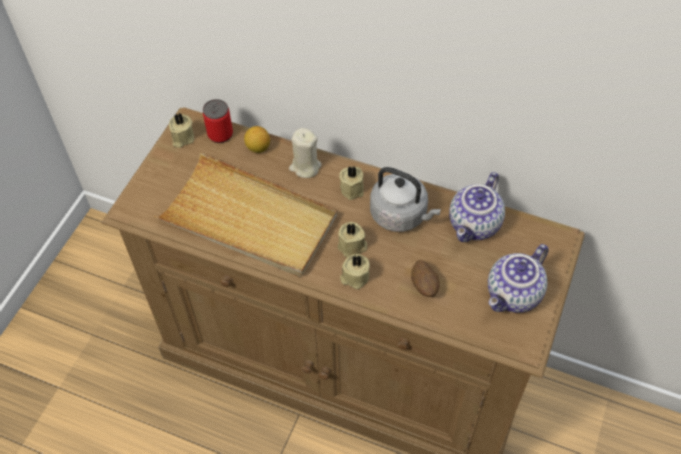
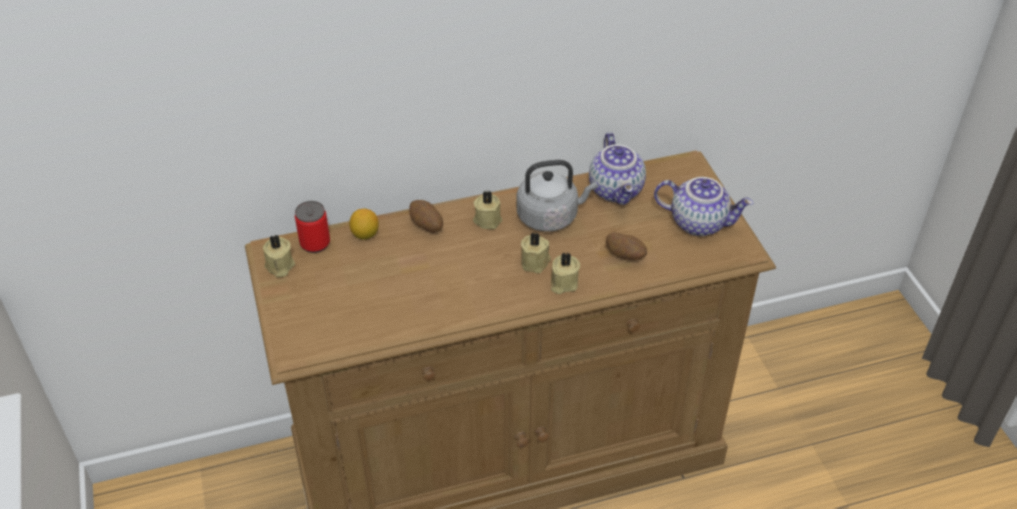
camera: 40 degrees left, 10 degrees down
beige tray [154,152,337,277] -> none
beige candle [289,128,322,178] -> potato [409,200,443,233]
teapot [488,244,549,313] -> teapot turned 75 degrees counterclockwise [654,177,753,236]

